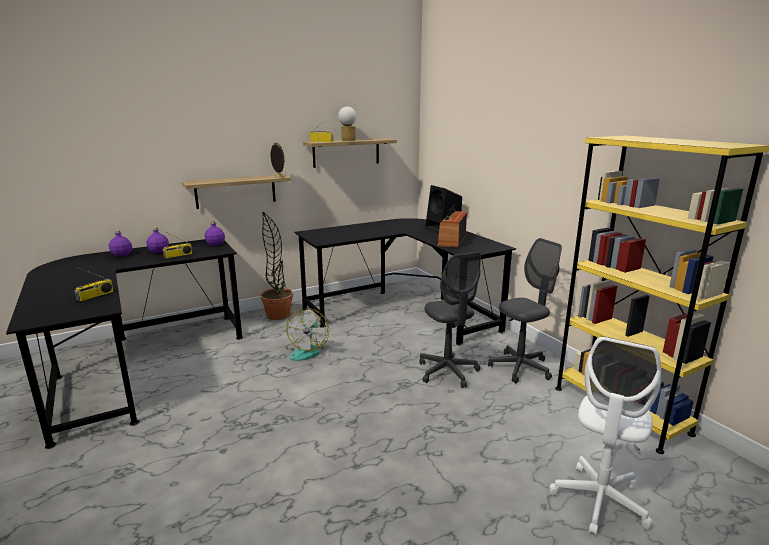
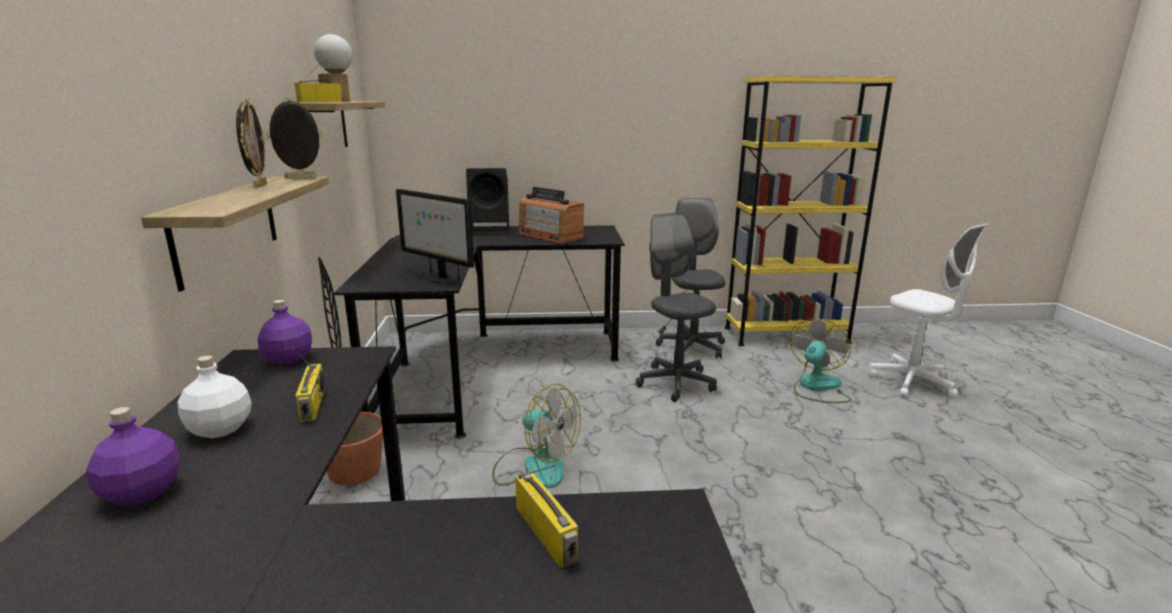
camera: 65 degrees left, 0 degrees up
purple bottle [147,227,169,253] -> white bottle [177,355,252,438]
grey office chair [419,252,481,388] -> grey office chair turned 120 degrees counterclockwise [635,212,717,402]
none -> picture frame [236,98,267,188]
none -> monitor [396,189,474,284]
none -> fan [790,319,851,403]

